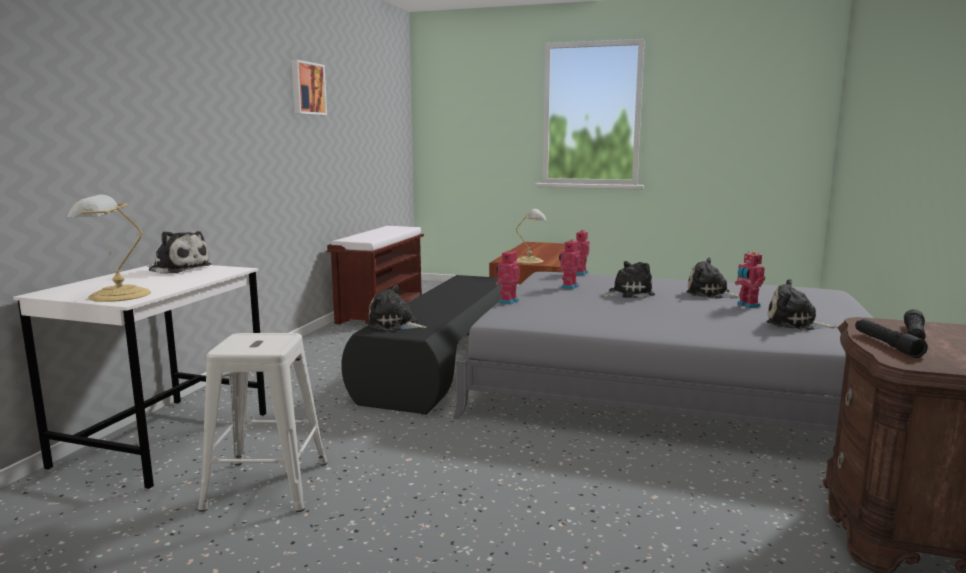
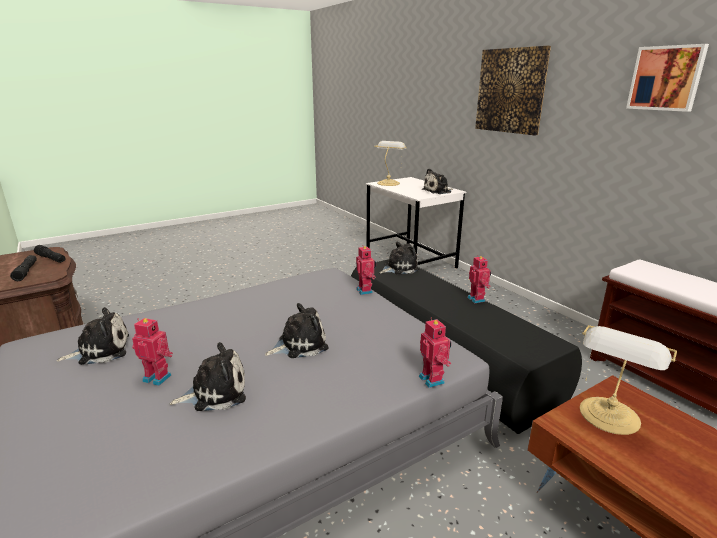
camera: 130 degrees right, 10 degrees up
white stool [198,333,327,512] -> none
toy robot [559,239,580,289] -> toy robot moved to [467,255,491,303]
plush toy [603,261,655,298] -> plush toy turned 135 degrees counterclockwise [265,303,329,358]
none -> picture [475,46,551,135]

